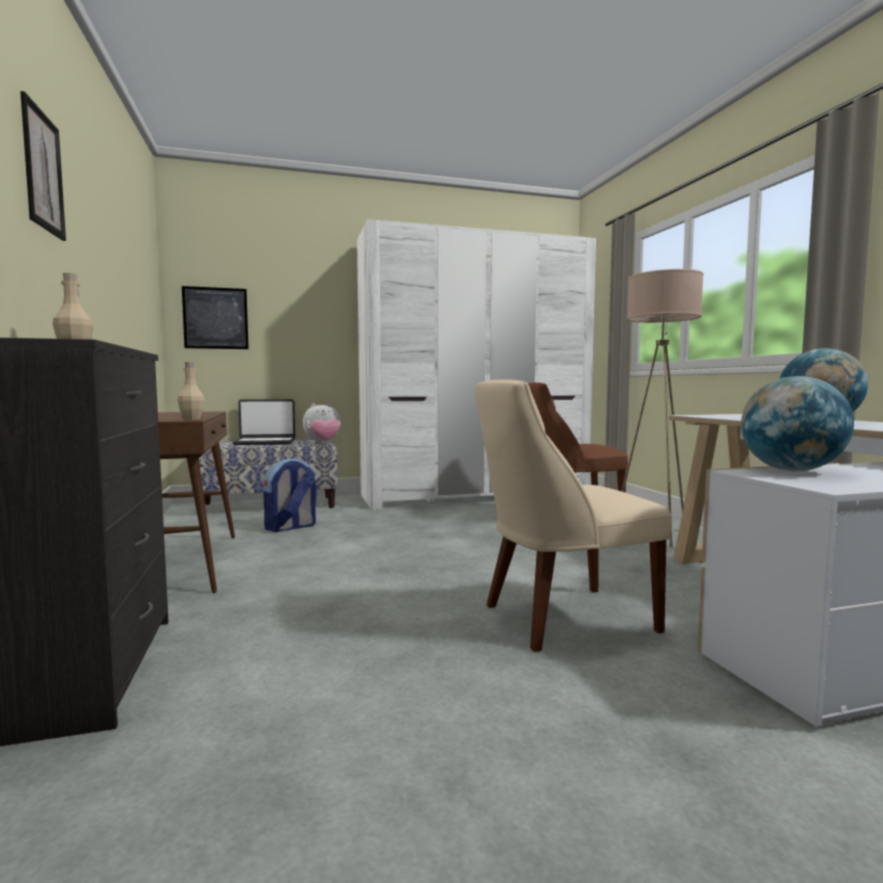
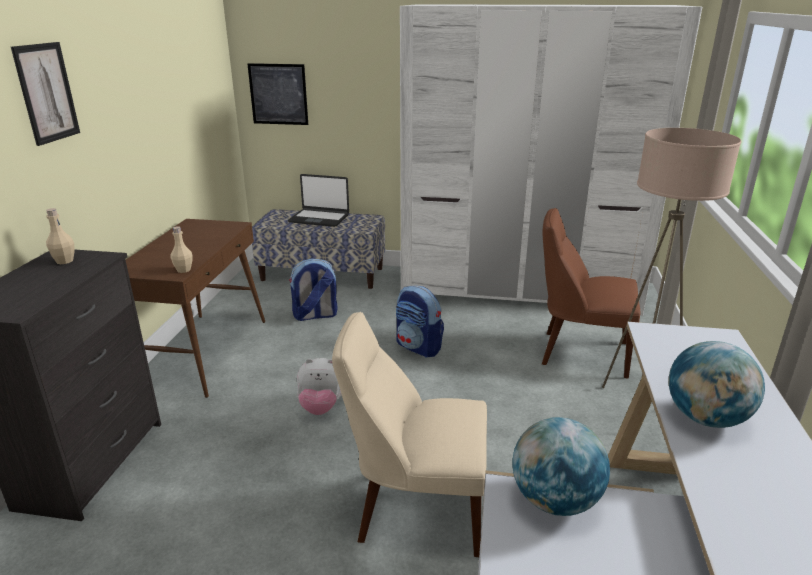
camera: 25 degrees right, 20 degrees up
plush toy [303,403,341,443] -> plush toy moved to [297,358,342,415]
none -> backpack [396,285,444,358]

